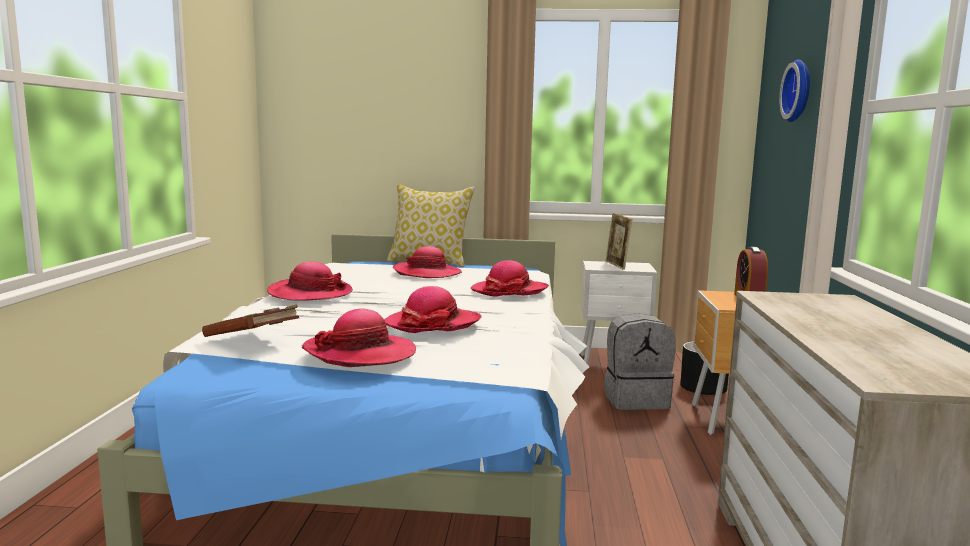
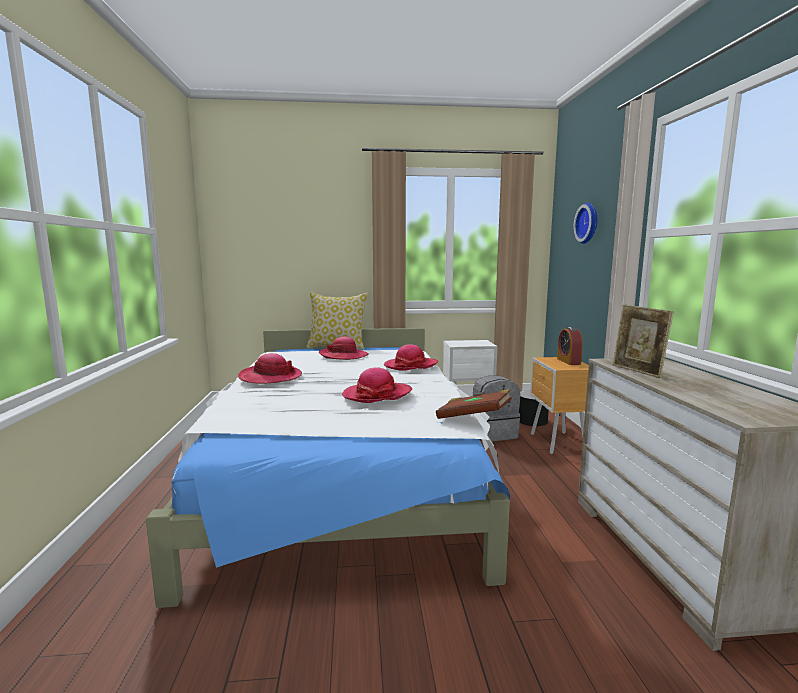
camera: 10 degrees left, 0 degrees up
brown book [202,304,299,337] -> brown book moved to [436,389,512,419]
hat [301,308,416,367] -> none
picture frame [605,213,632,270] -> picture frame moved to [613,304,674,378]

